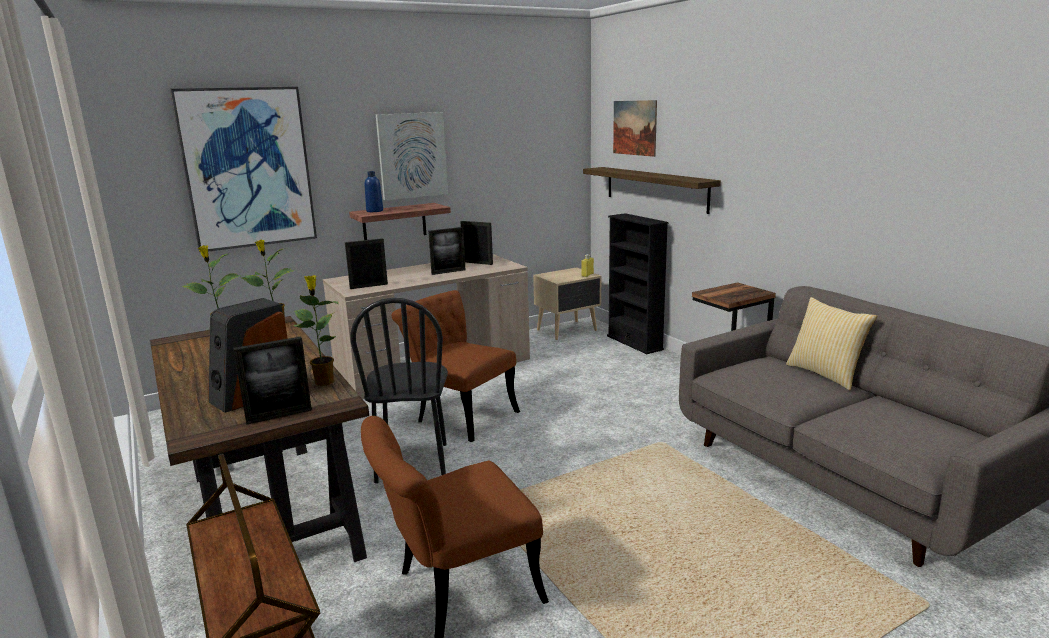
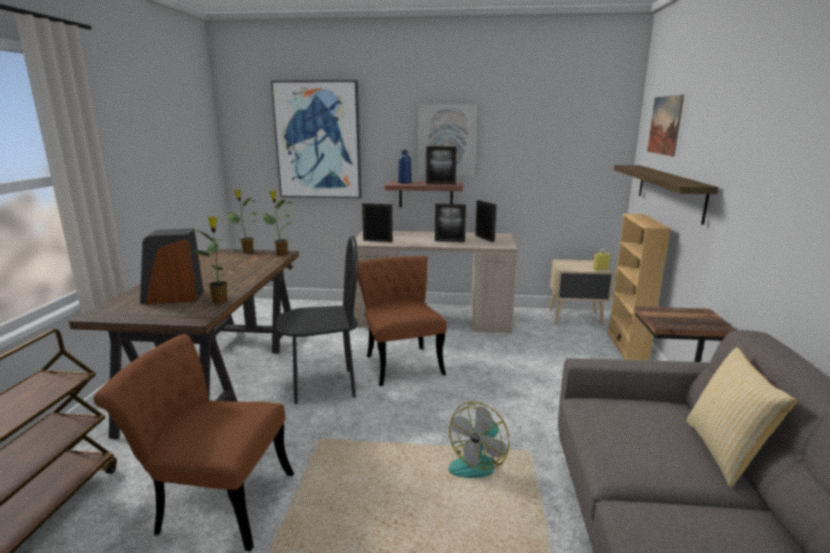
camera: 35 degrees right, 0 degrees up
picture frame [233,336,312,424] -> picture frame moved to [426,146,456,185]
black chair [351,298,448,483] -> black chair turned 135 degrees counterclockwise [276,235,358,404]
black bookcase [607,213,668,354] -> beige bookcase [607,214,671,361]
none -> fan [448,402,509,478]

